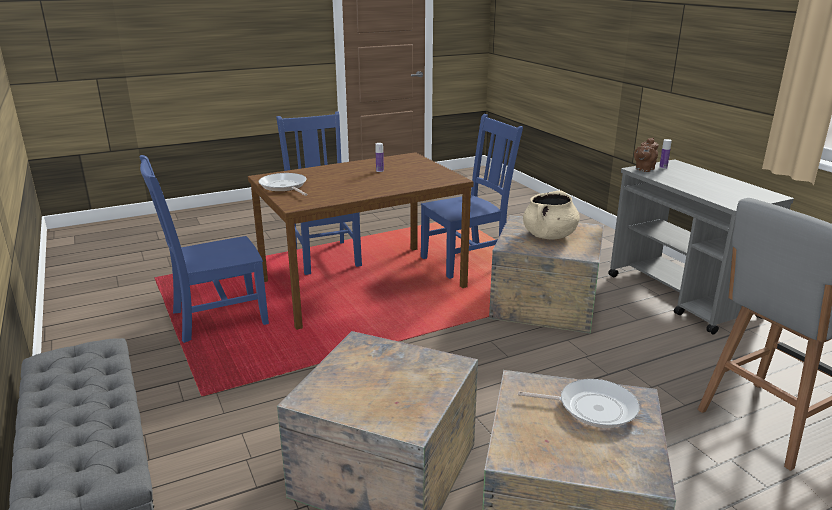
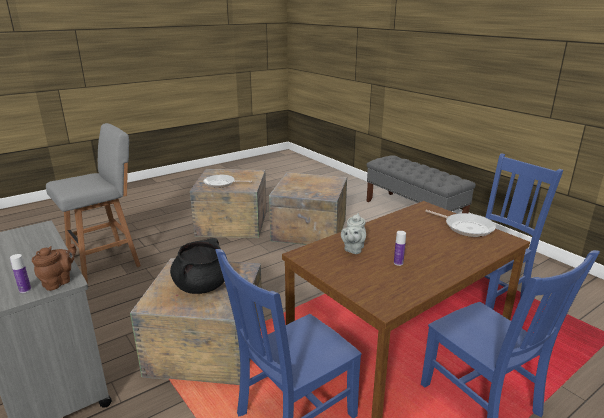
camera: 170 degrees right, 0 degrees up
beige cooking pot [523,190,580,240] -> black cooking pot [170,238,225,294]
none -> grey teapot [341,213,366,254]

